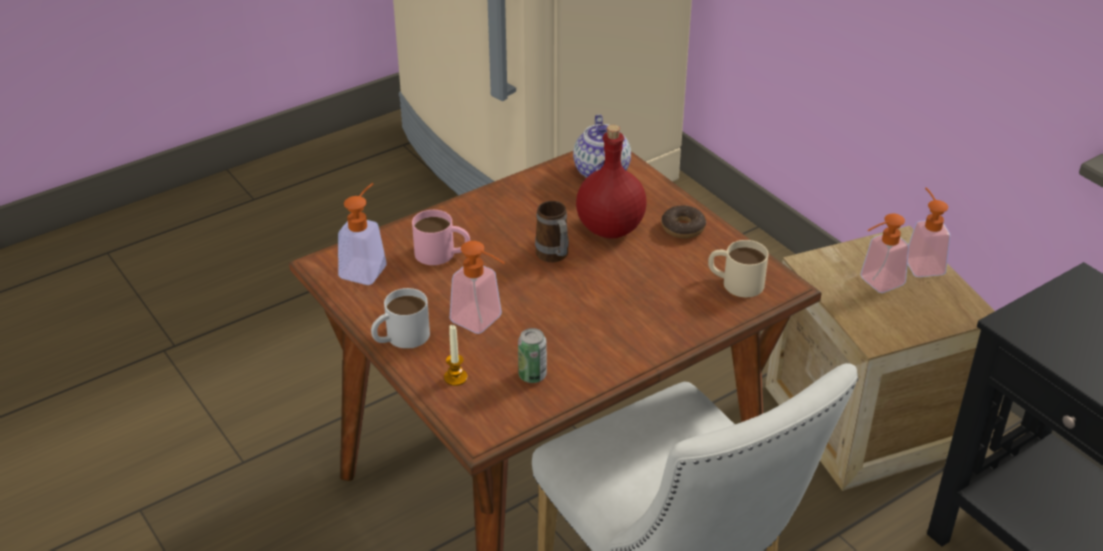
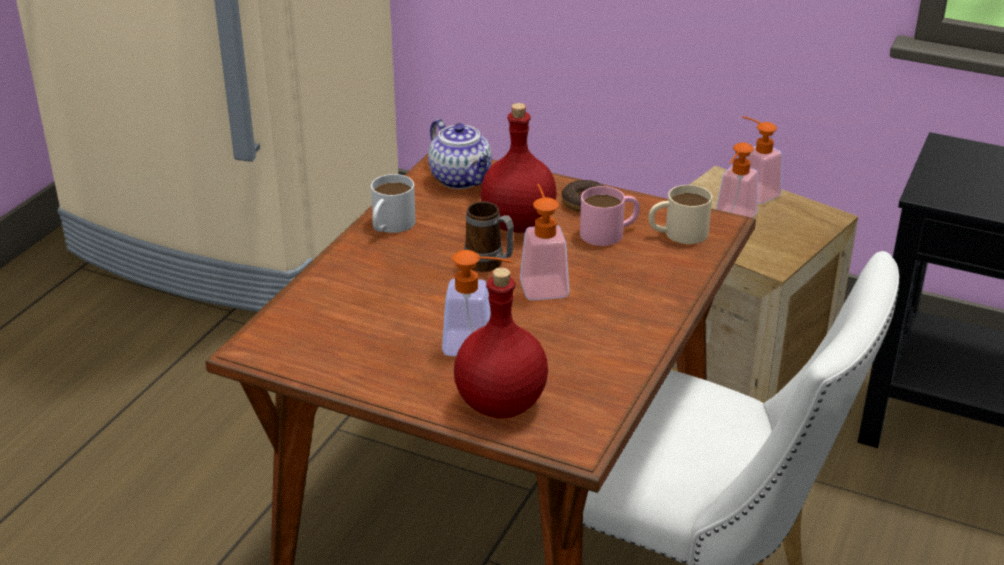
camera: 30 degrees left, 5 degrees down
soap dispenser [338,183,387,285] -> soap dispenser moved to [520,184,569,301]
white mug [371,288,430,349] -> white mug moved to [371,174,416,233]
pink mug [412,210,470,265] -> pink mug moved to [580,186,640,246]
candle [444,325,468,386] -> red bottle [454,267,548,419]
can [518,328,547,383] -> none

